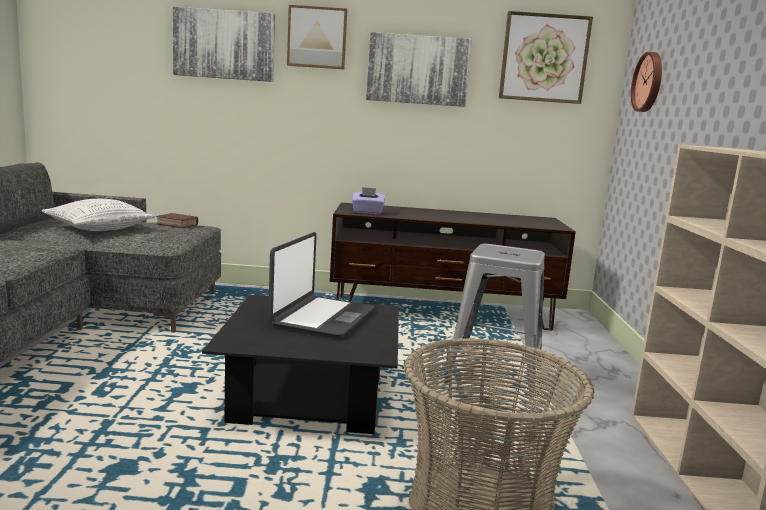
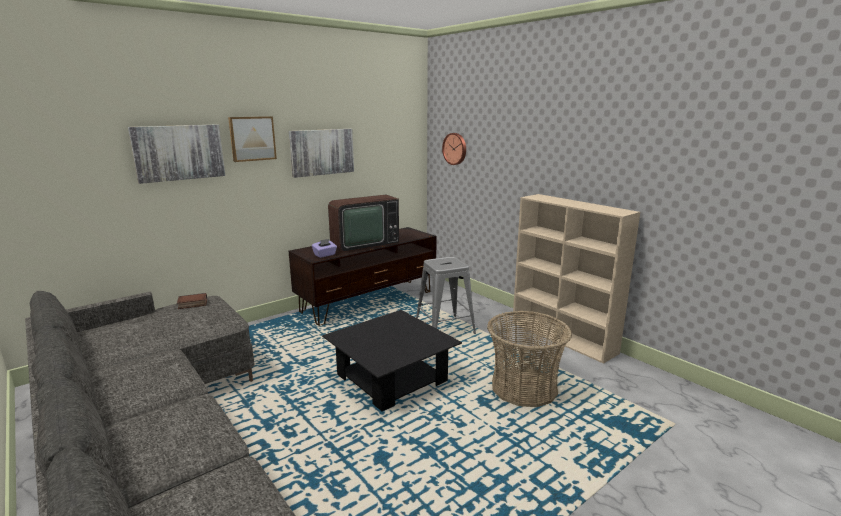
camera: 40 degrees left, 5 degrees up
pillow [41,199,156,231] -> none
laptop [268,232,375,338] -> none
picture [499,11,593,104] -> none
none -> television [328,195,399,252]

